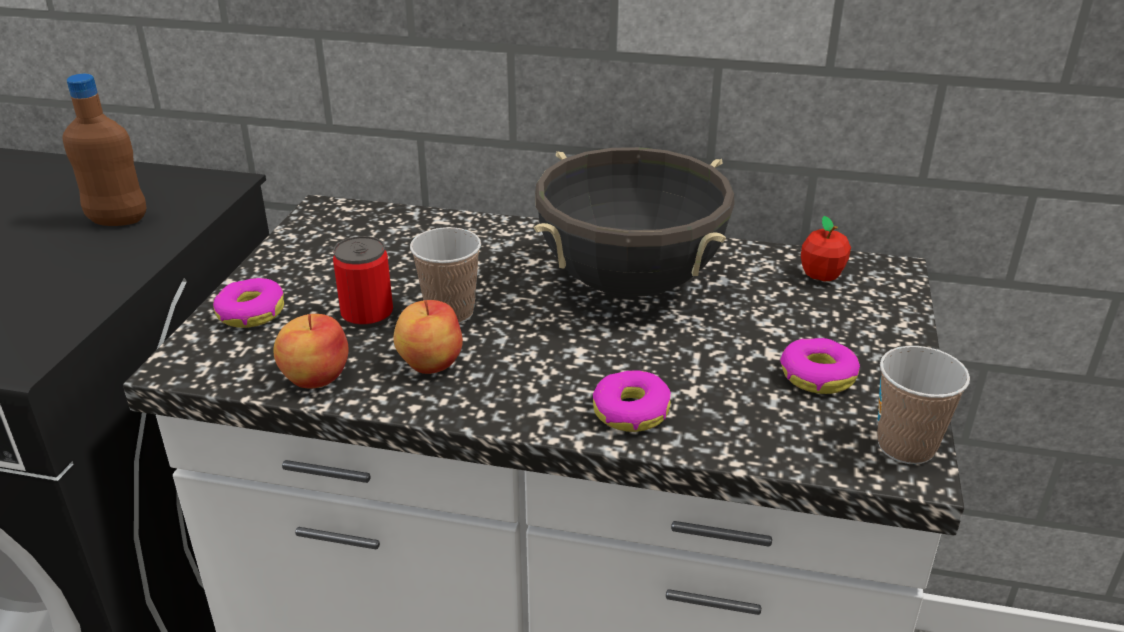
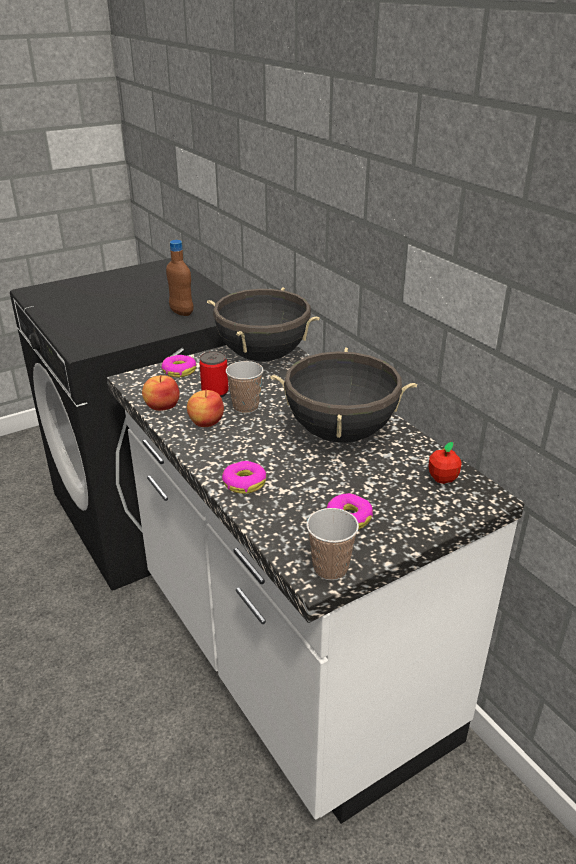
camera: 45 degrees right, 0 degrees up
none -> black cooking pot [207,287,320,362]

